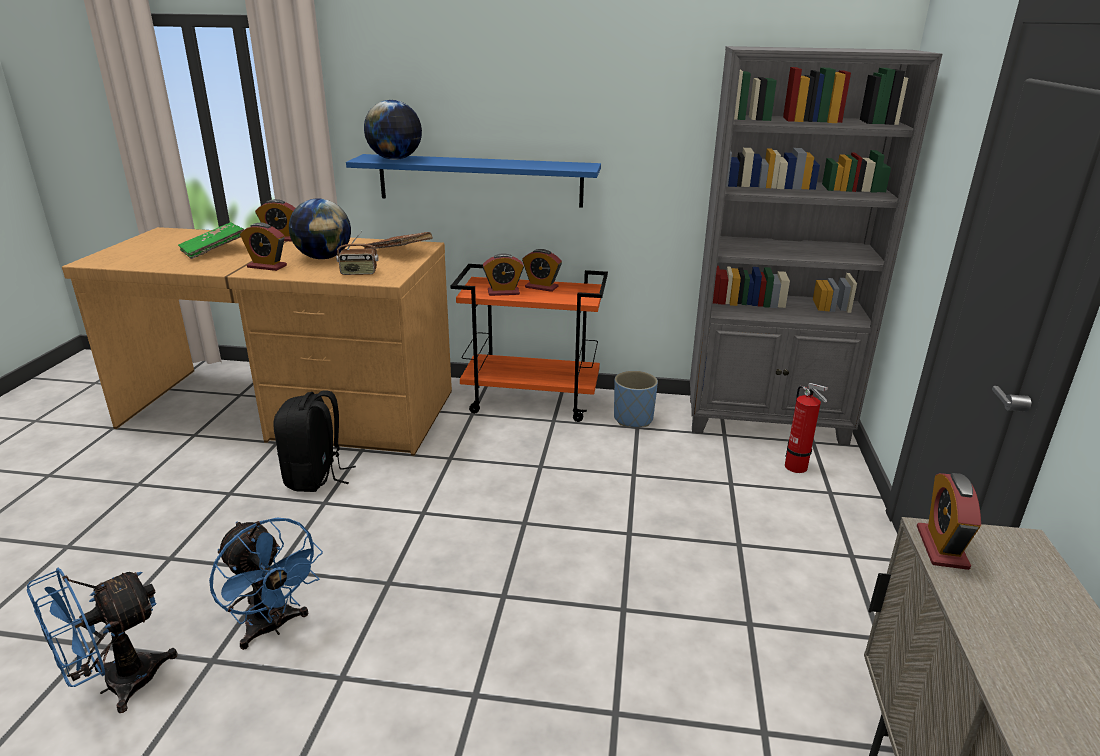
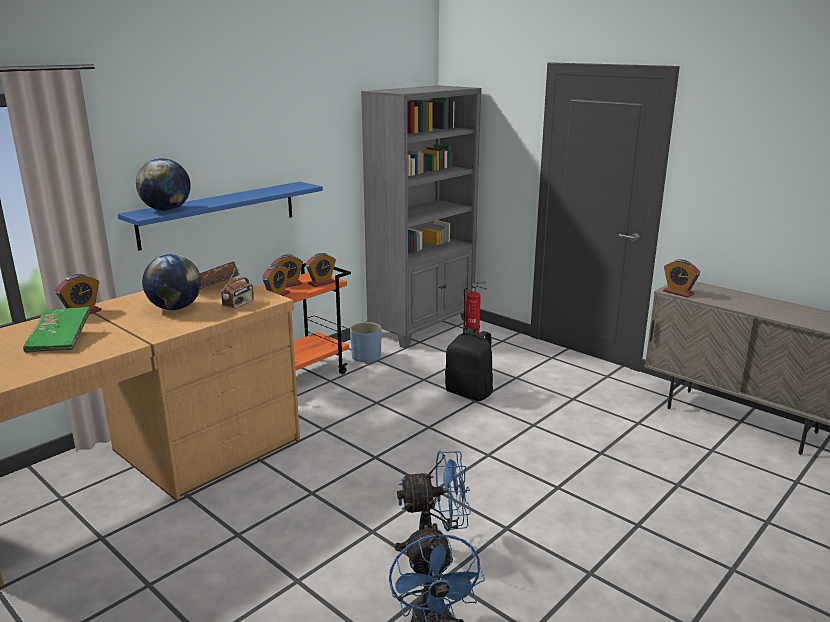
camera: 55 degrees left, 5 degrees down
alarm clock [240,223,287,271] -> alarm clock moved to [306,253,336,287]
black backpack [273,390,356,492] -> black backpack moved to [445,328,493,401]

